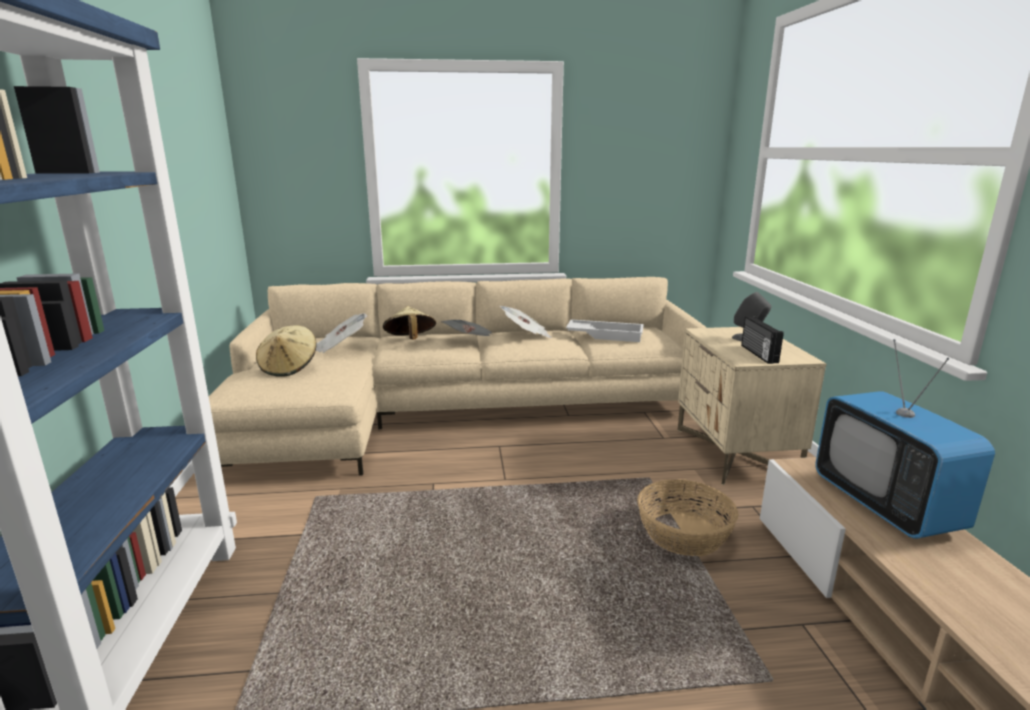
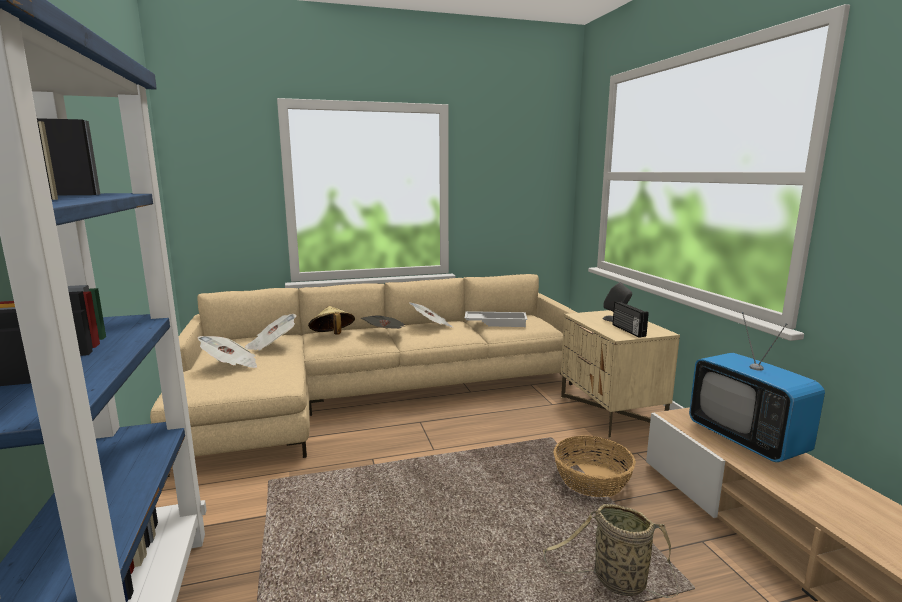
camera: 10 degrees left, 5 degrees down
beige hat [256,325,317,377] -> newspaper [198,336,257,368]
none -> basket [543,504,678,598]

